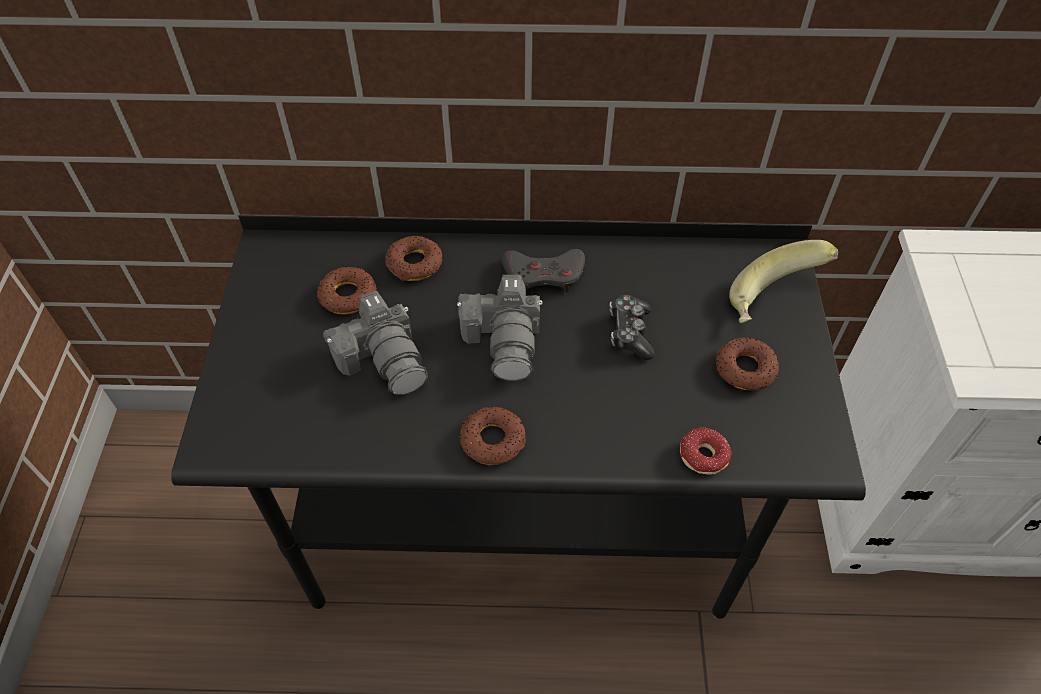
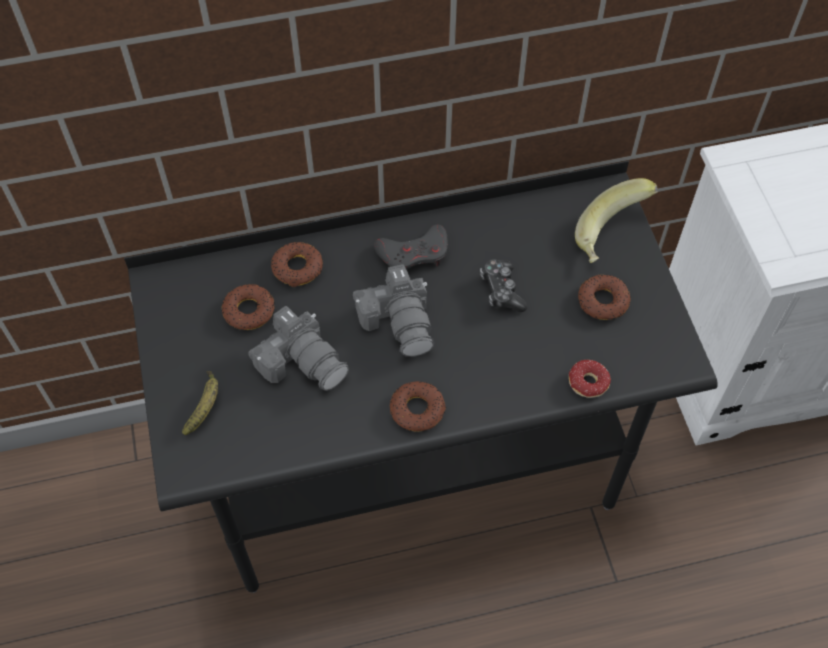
camera: 15 degrees left, 5 degrees up
none -> banana [182,371,218,435]

